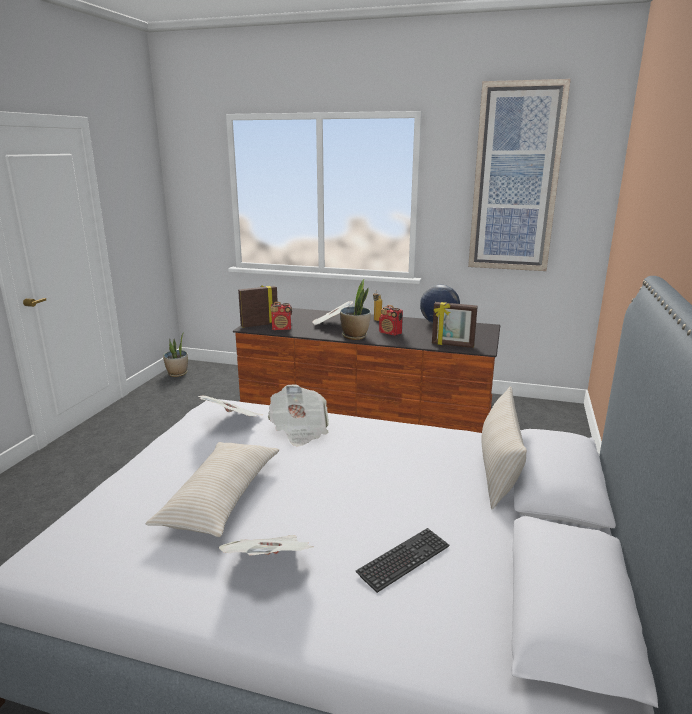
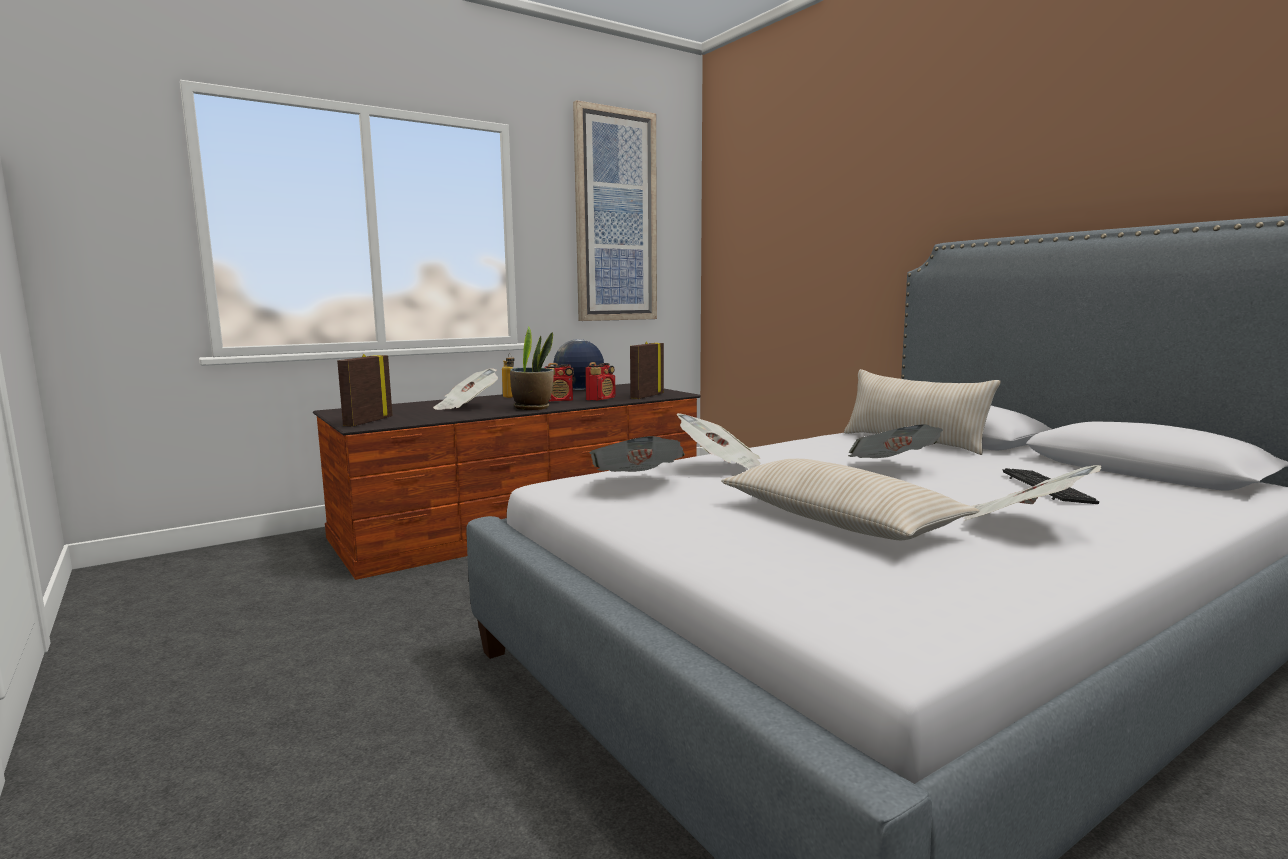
camera: 50 degrees left, 10 degrees down
potted plant [163,332,188,377] -> none
radio [270,302,292,330] -> radio moved to [585,362,616,401]
picture frame [432,302,478,348] -> picture frame turned 150 degrees clockwise [630,342,664,399]
none -> newspaper [848,424,943,458]

